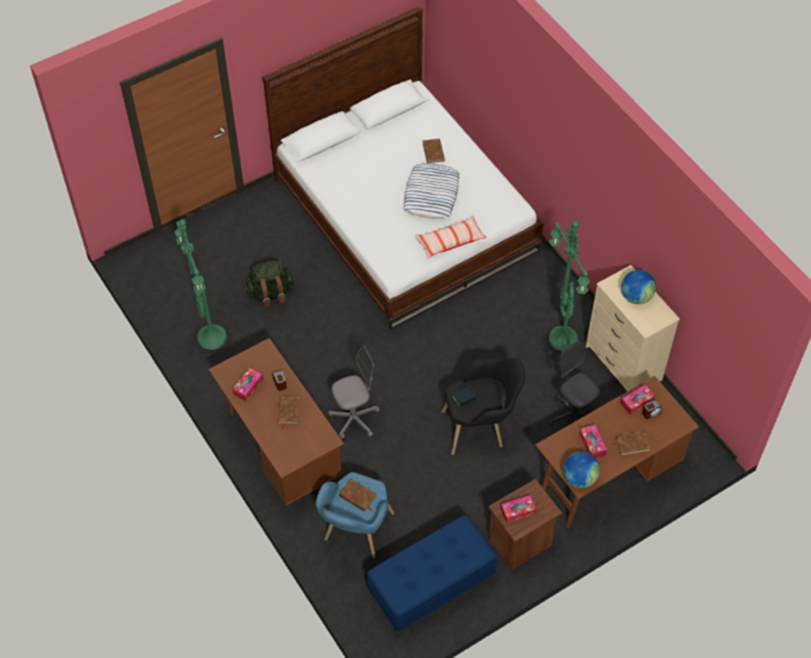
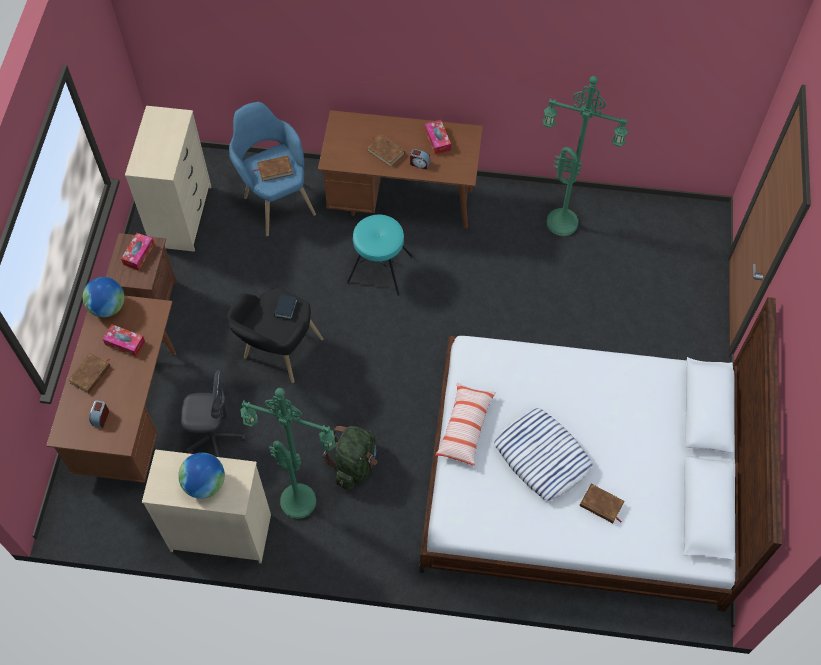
camera: 130 degrees right, 5 degrees up
green backpack [245,261,295,309] -> green backpack moved to [323,426,377,490]
grey office chair [328,346,380,439] -> turquoise stool [347,215,412,296]
blue bench [366,515,497,634] -> beige dresser [125,106,211,252]
tissue box [620,384,655,415] -> none

